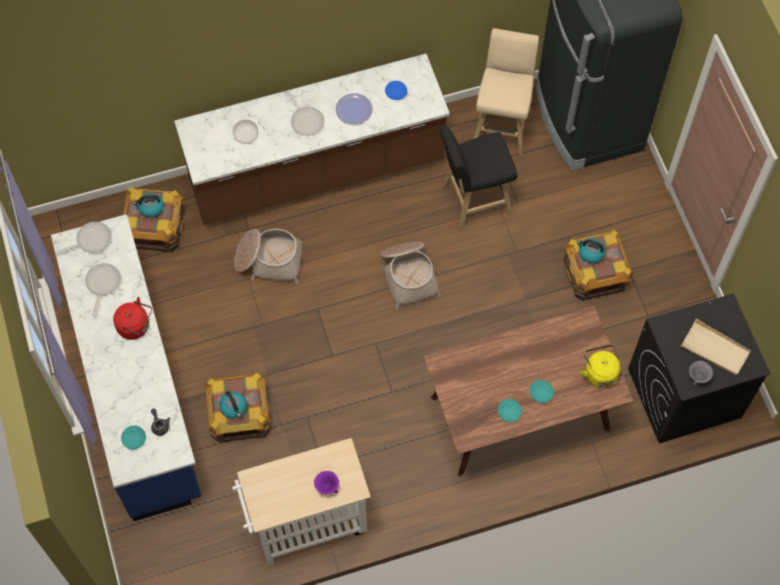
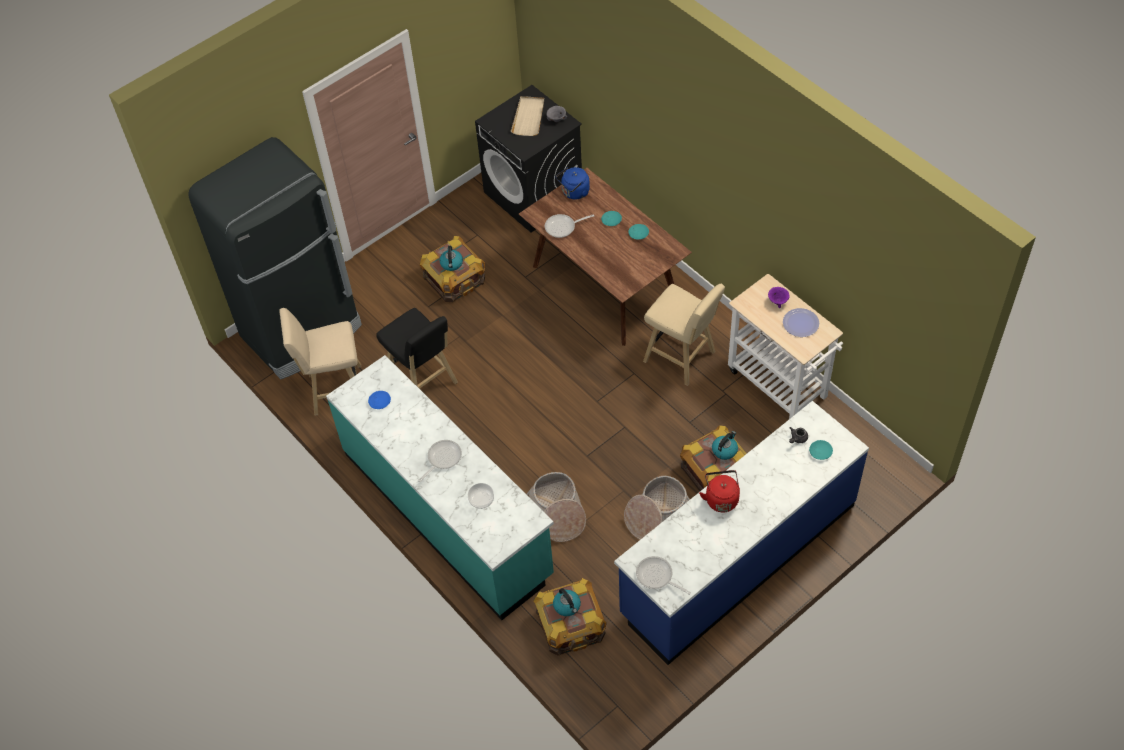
camera: 110 degrees left, 10 degrees down
frying pan [85,263,121,316] -> frying pan moved to [545,214,594,238]
brown counter [174,54,450,225] -> turquoise counter [326,355,554,620]
plate [336,93,373,125] -> plate moved to [783,308,819,337]
basket [381,242,441,309] -> basket moved to [624,476,690,540]
yellow kettle [580,345,620,388] -> blue kettle [556,167,590,200]
none -> beige stool [643,284,725,386]

